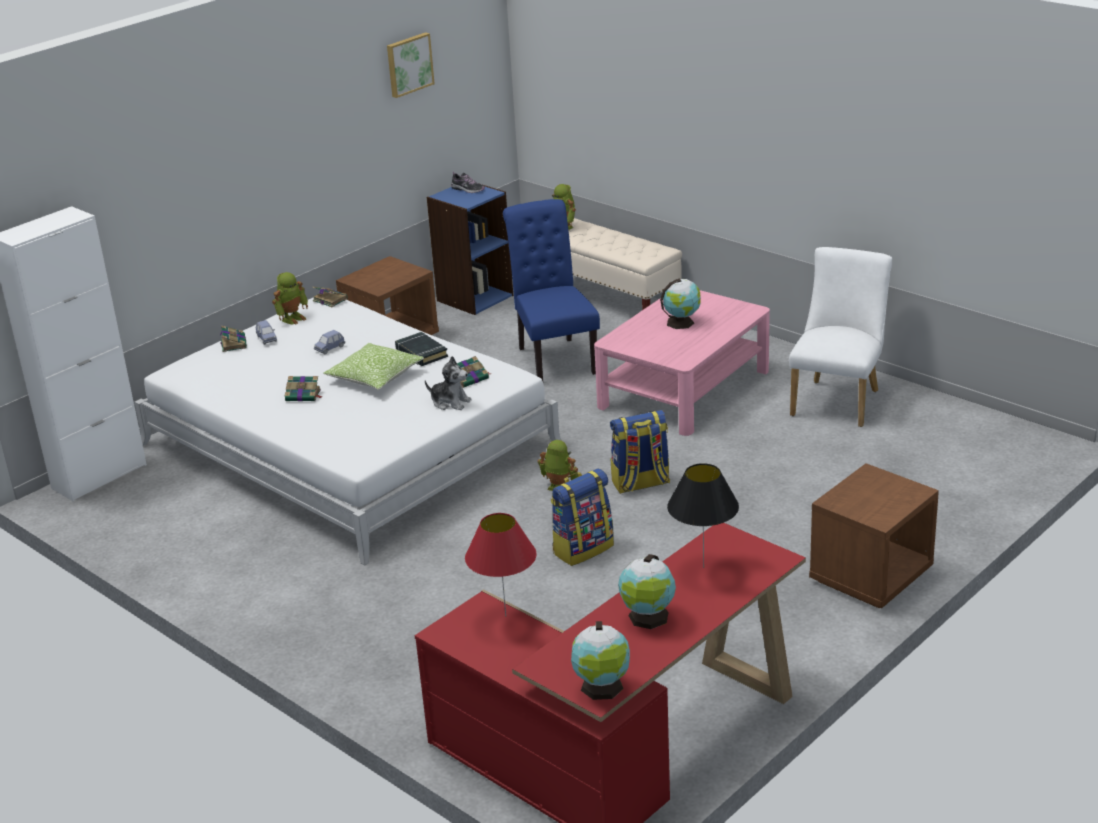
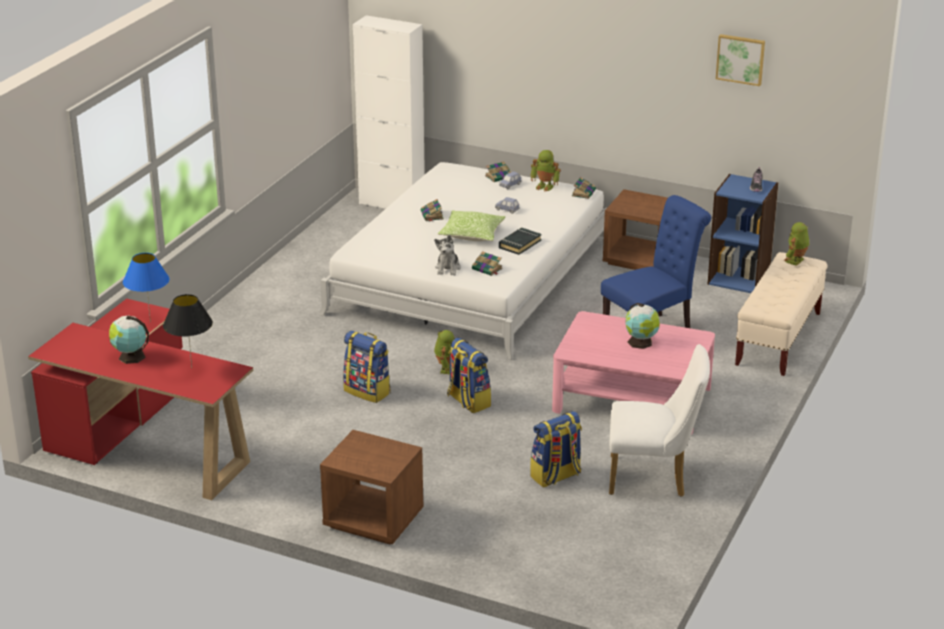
camera: 70 degrees right, 0 degrees up
red table lamp [465,513,537,617] -> blue table lamp [123,253,170,323]
globe [571,621,630,700] -> none
none -> backpack [530,411,582,488]

